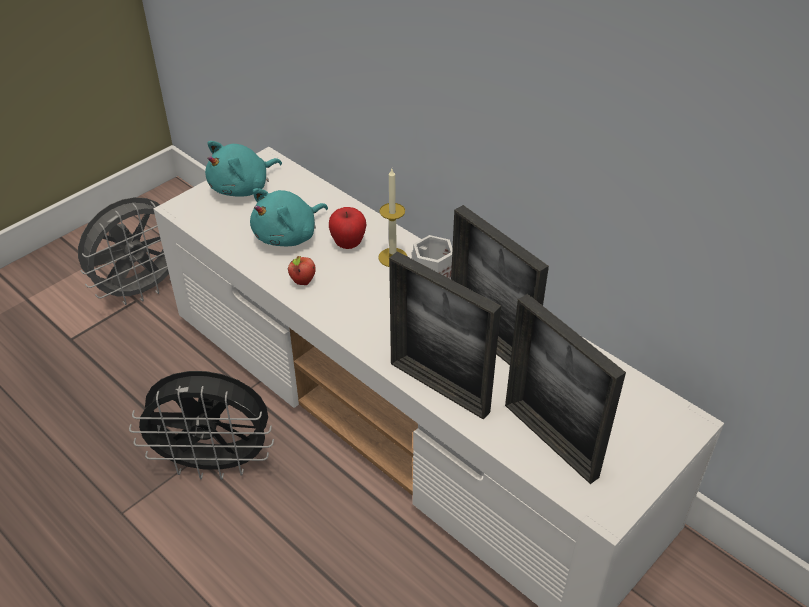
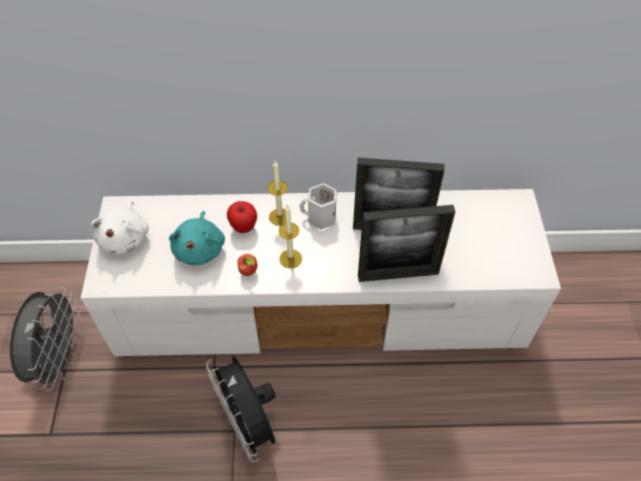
camera: 45 degrees left, 10 degrees up
black fan [129,371,274,480] -> black fan turned 105 degrees clockwise [206,356,276,462]
turquoise plush toy [205,141,282,197] -> white plush toy [90,201,149,254]
picture frame [505,294,626,484] -> none
none -> candle [279,205,302,268]

